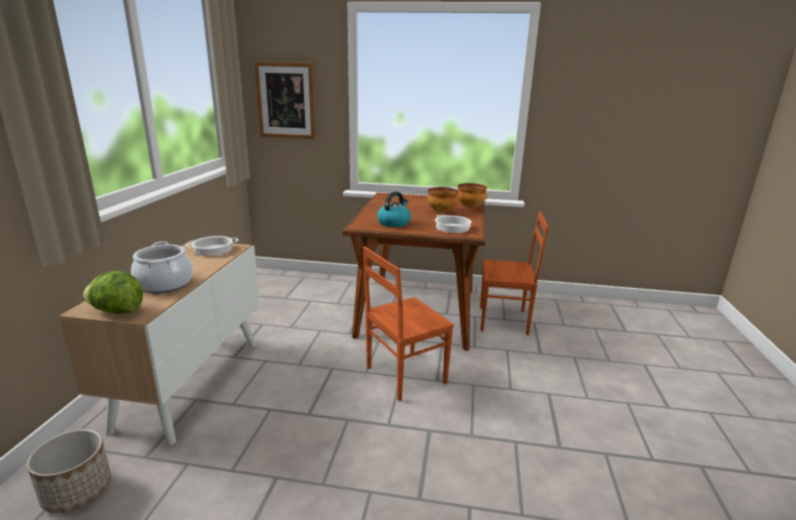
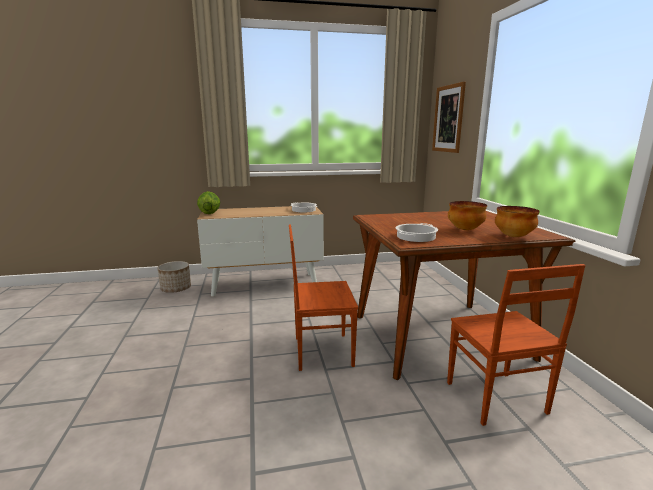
camera: 70 degrees right, 5 degrees down
cooking pot [131,241,193,293] -> none
brown chair [363,246,454,401] -> brown chair turned 45 degrees counterclockwise [289,224,358,371]
kettle [377,191,411,227] -> none

